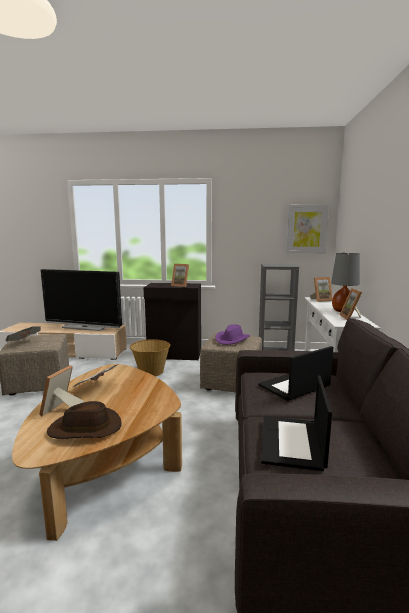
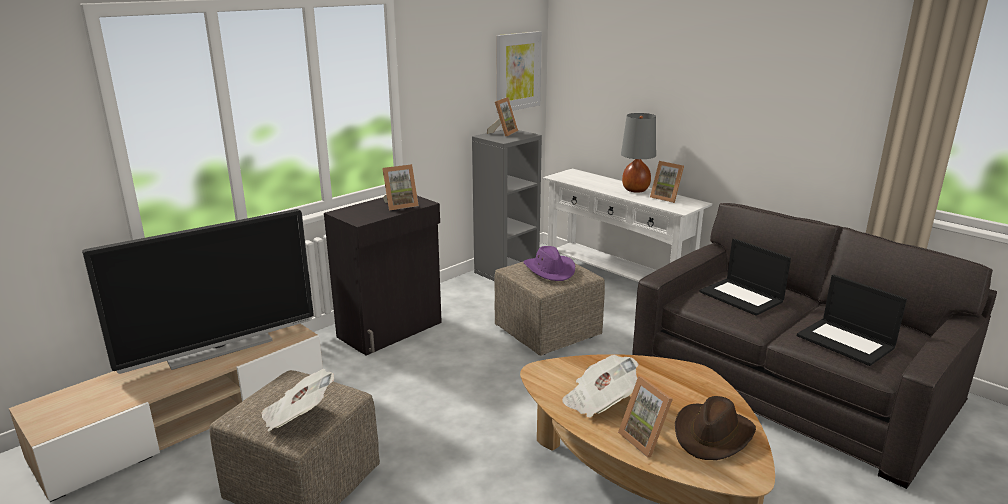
camera: 50 degrees left, 10 degrees up
basket [130,339,170,376] -> none
laptop [258,346,333,401] -> laptop turned 45 degrees counterclockwise [700,238,791,316]
picture frame [310,277,333,302] -> picture frame moved to [487,97,518,137]

